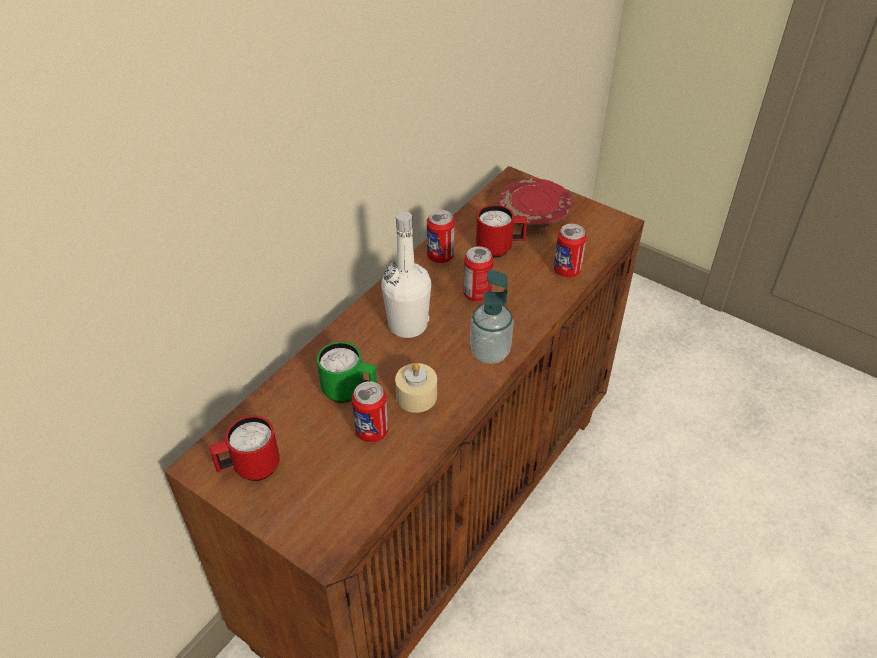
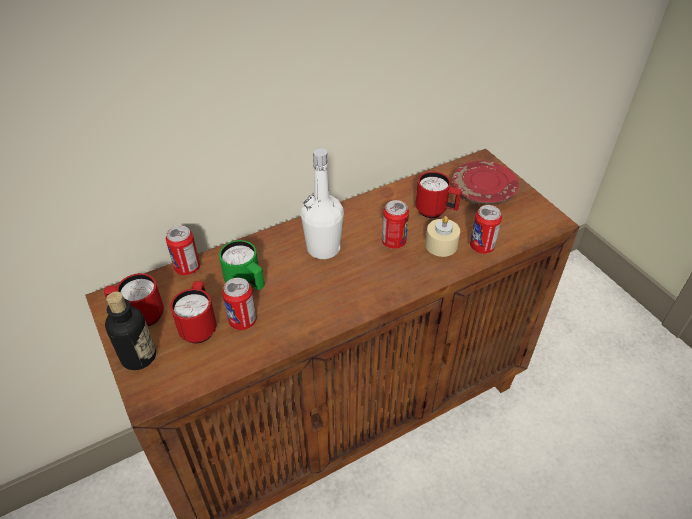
camera: 25 degrees right, 0 degrees up
beige candle [395,363,437,413] -> beige candle moved to [425,216,460,257]
can [427,210,455,263] -> can moved to [166,226,200,275]
soap dispenser [470,270,514,364] -> none
none -> bottle [105,291,156,370]
none -> red mug [170,281,216,343]

